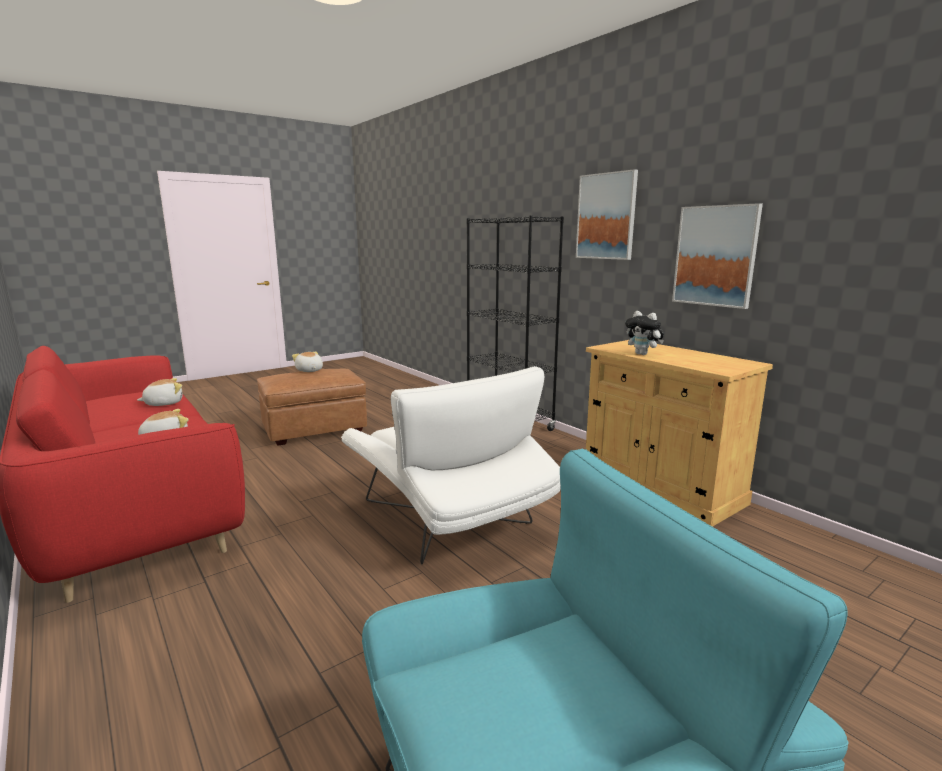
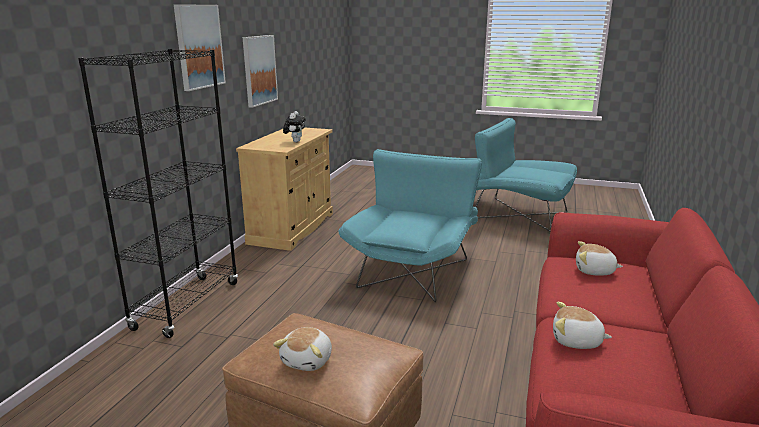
camera: 125 degrees left, 5 degrees up
white armchair [341,366,561,564] -> turquoise armchair [338,149,482,302]

